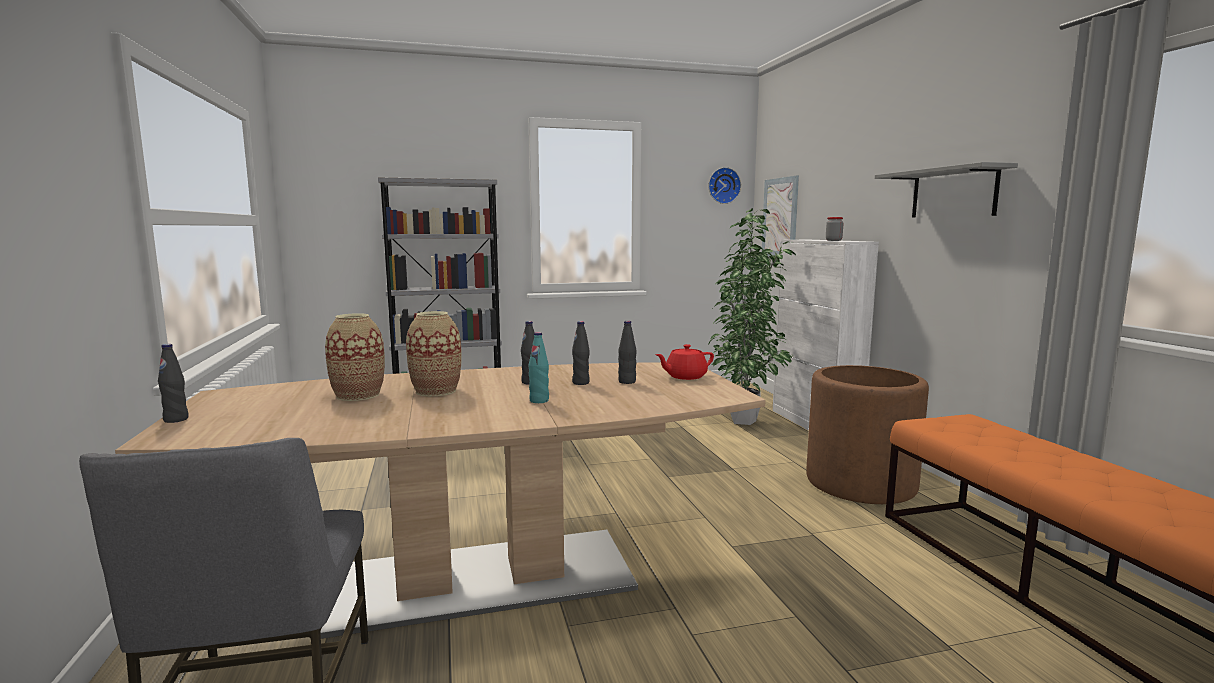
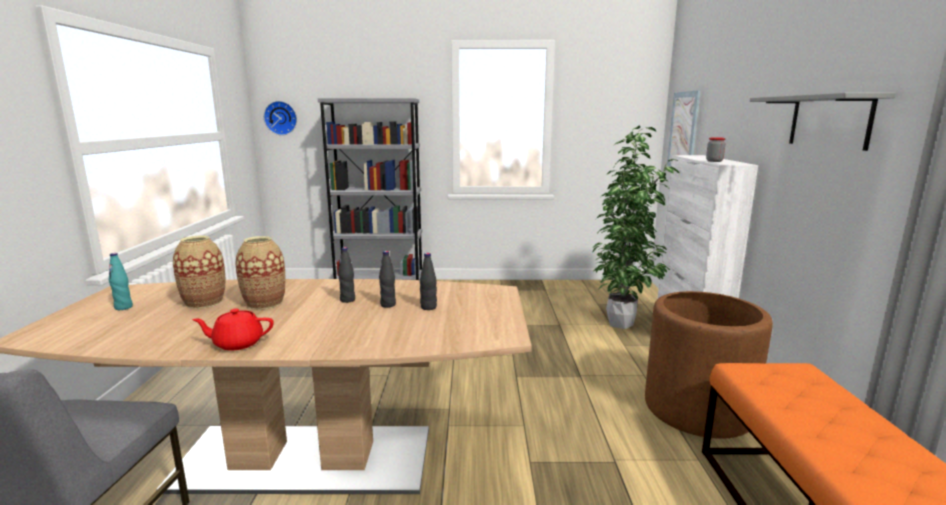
camera: 15 degrees right, 5 degrees up
black bottle [158,344,189,423] -> none
turquoise bottle [529,332,549,403] -> turquoise bottle moved to [109,253,133,310]
red teapot [655,344,714,380] -> red teapot moved to [192,309,274,350]
wall clock [708,167,741,204] -> wall clock moved to [264,101,297,135]

